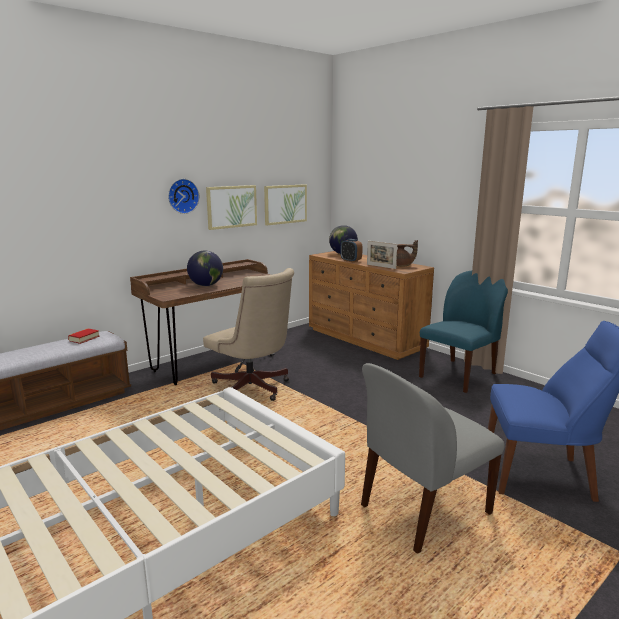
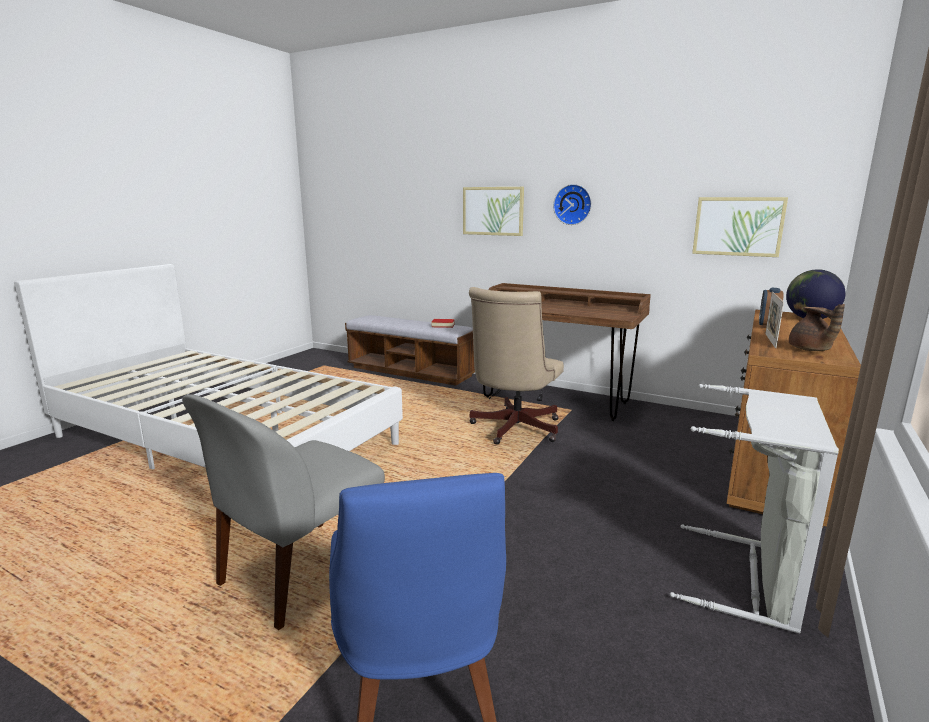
camera: 70 degrees right, 0 degrees up
globe [187,251,223,286] -> none
picture [206,185,257,230] -> picture moved to [463,187,524,236]
grey chair [361,363,505,554] -> grey chair turned 90 degrees counterclockwise [182,394,385,630]
blue chair [419,271,508,393] -> grey laundry basket [670,384,839,634]

